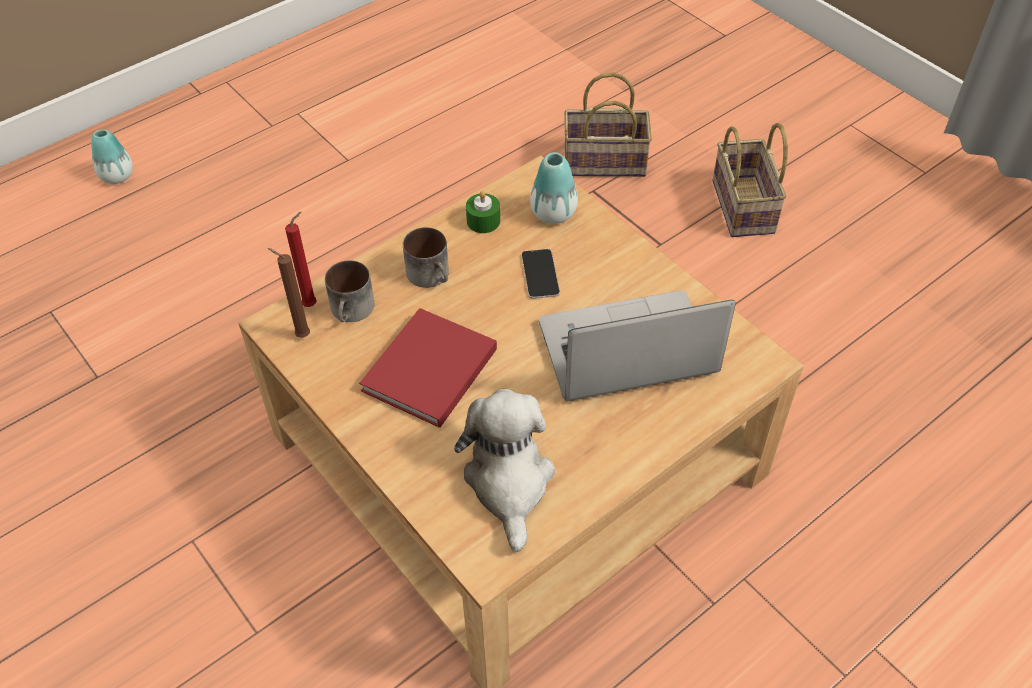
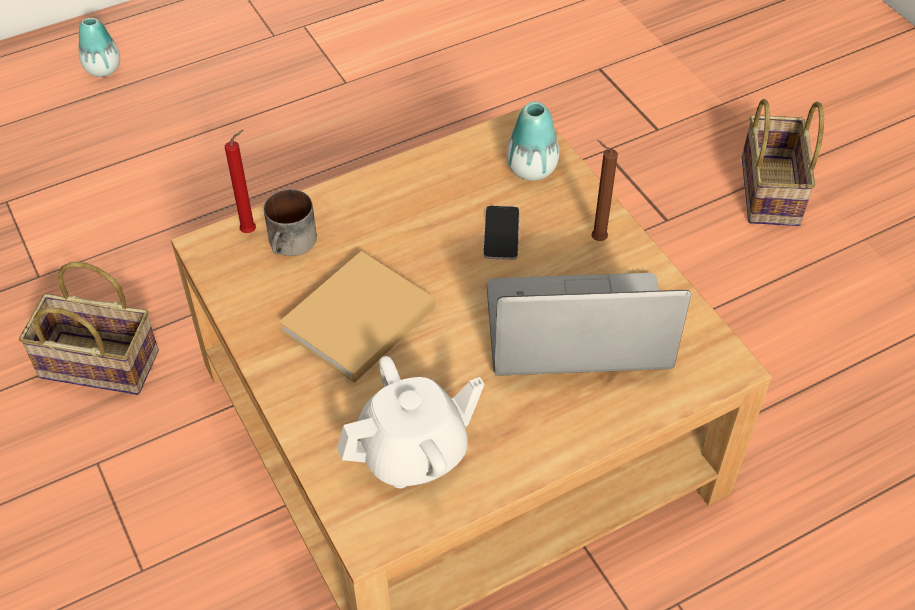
camera: 10 degrees right, 0 degrees up
brown candle [268,248,310,338] -> brown candle moved to [592,140,618,241]
red book [359,308,497,428] -> beige book [279,251,435,383]
mug [403,227,449,288] -> none
plush toy [454,389,555,552] -> white teapot [337,356,484,488]
green candle [466,191,500,233] -> none
basket [564,72,652,177] -> basket moved to [19,262,159,395]

